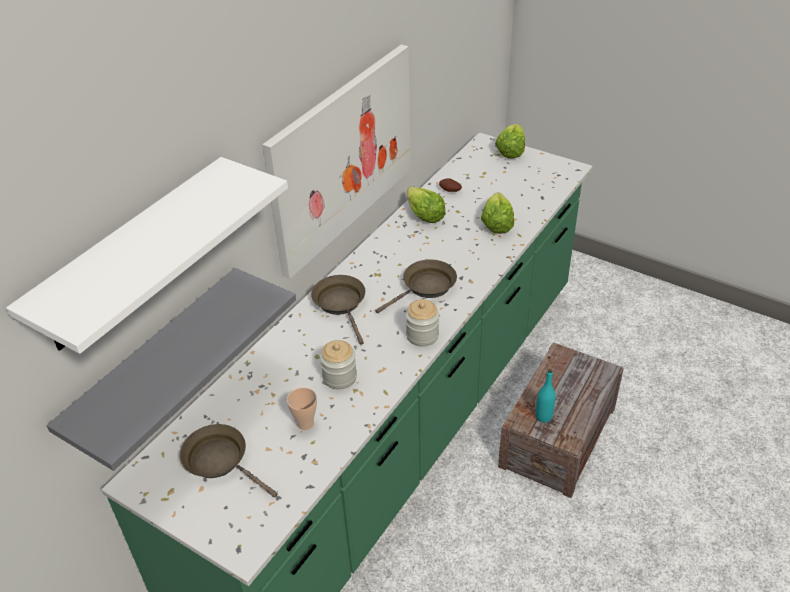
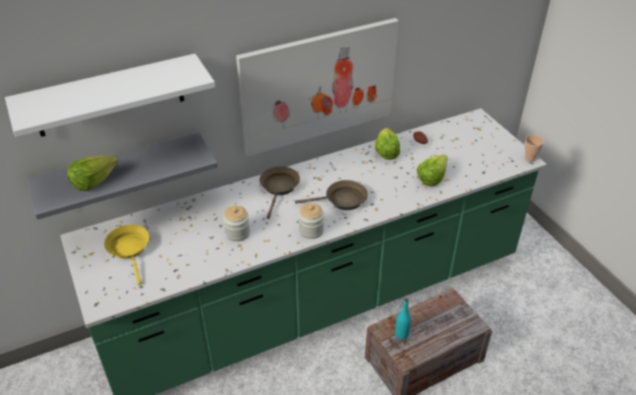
camera: 30 degrees right, 0 degrees up
brown frying pan [180,424,278,497] -> yellow frying pan [104,225,150,285]
cup [287,388,317,430] -> cup moved to [525,135,544,162]
lettuce [495,124,525,158] -> lettuce moved to [67,156,118,191]

